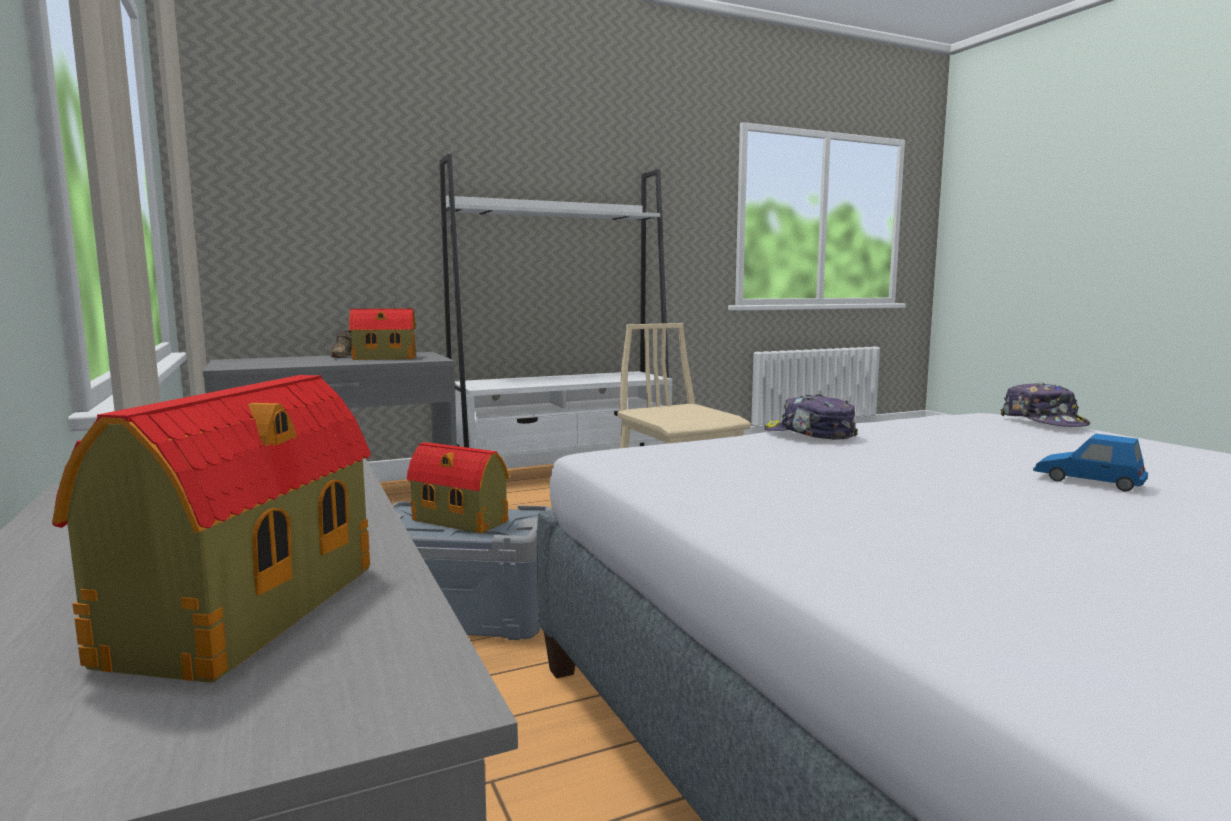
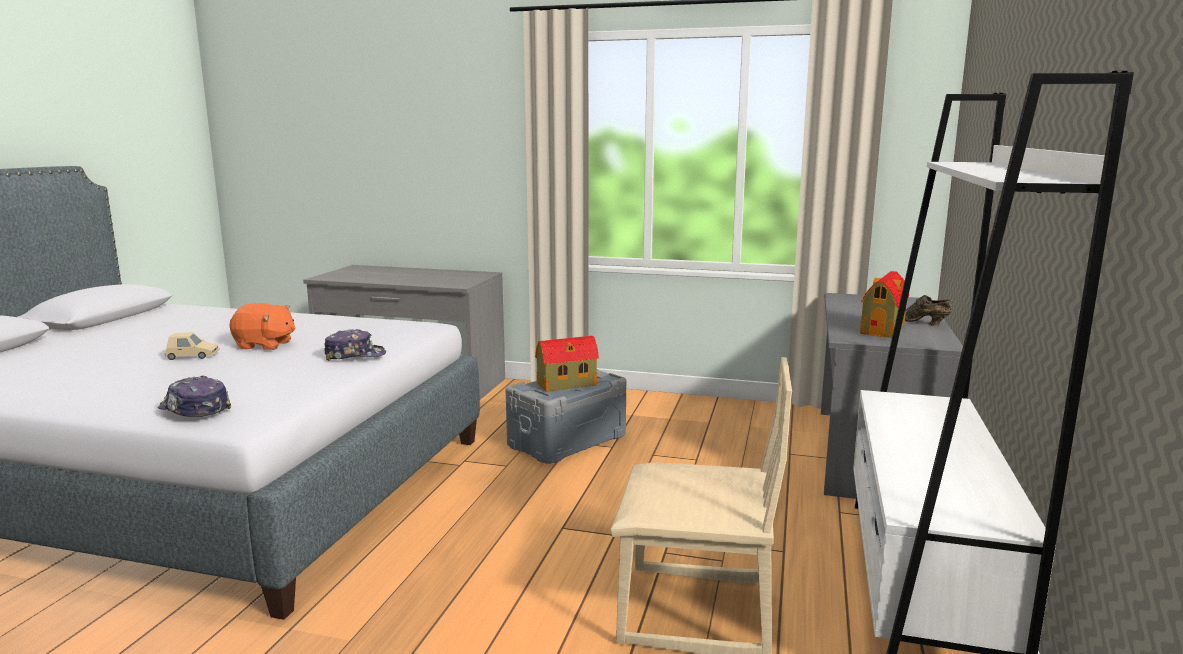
camera: 130 degrees right, 5 degrees up
toy house [52,375,371,682] -> none
blue toy car [1033,434,1148,492] -> beige toy car [165,332,220,360]
none -> orange plush toy [230,303,296,350]

